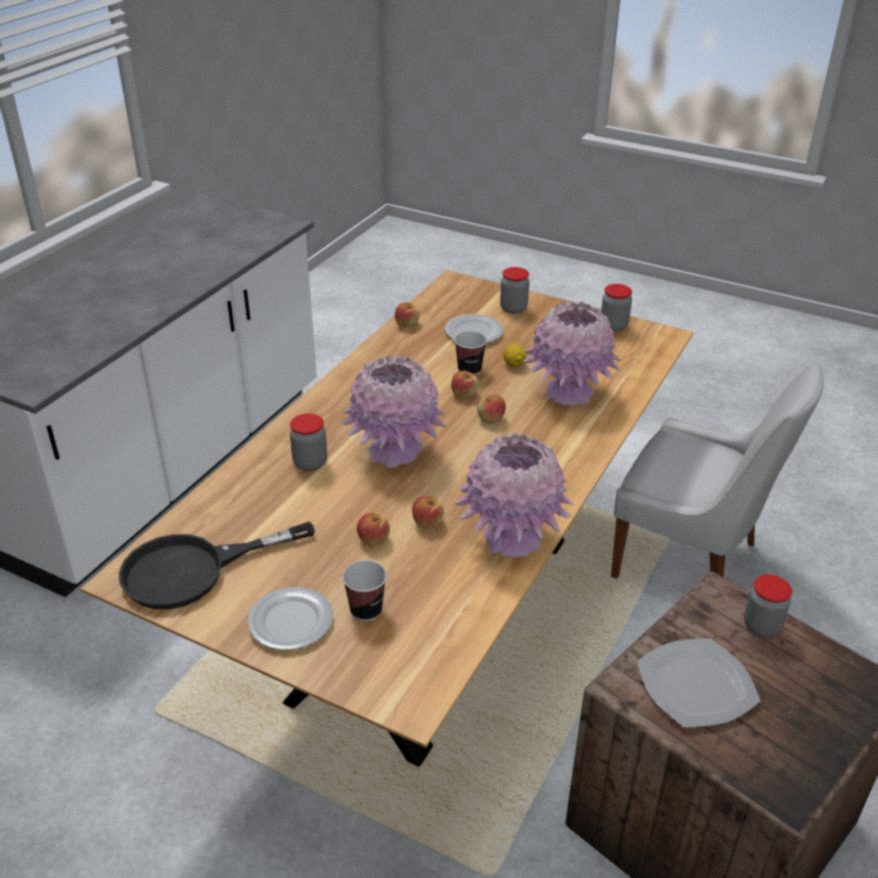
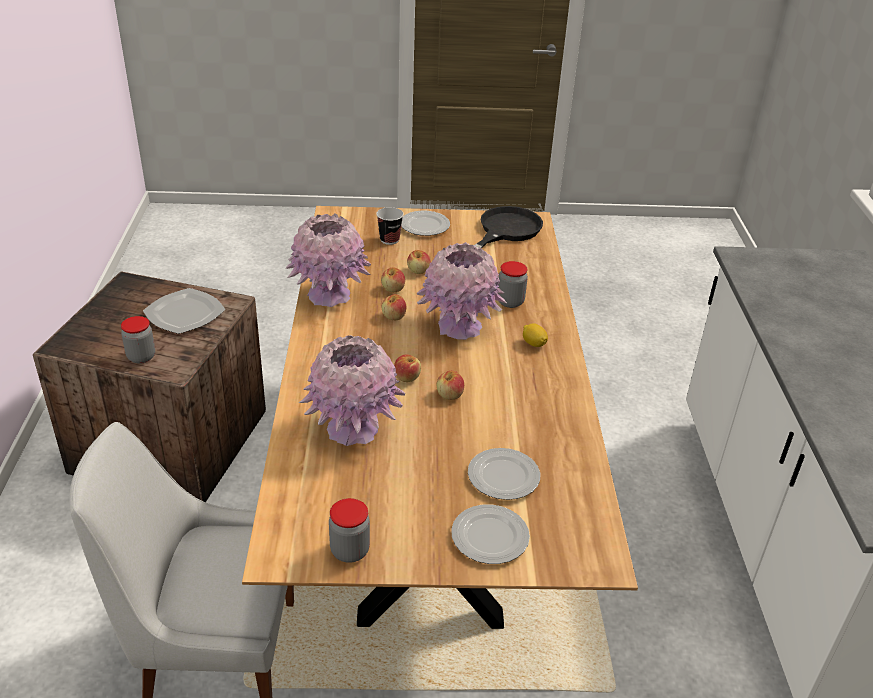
camera: 150 degrees right, 0 degrees up
apple [395,302,419,327] -> apple moved to [382,294,406,320]
cup [454,331,487,375] -> none
jar [500,267,529,314] -> plate [451,504,530,564]
lemon [503,343,526,367] -> lemon moved to [523,323,548,347]

